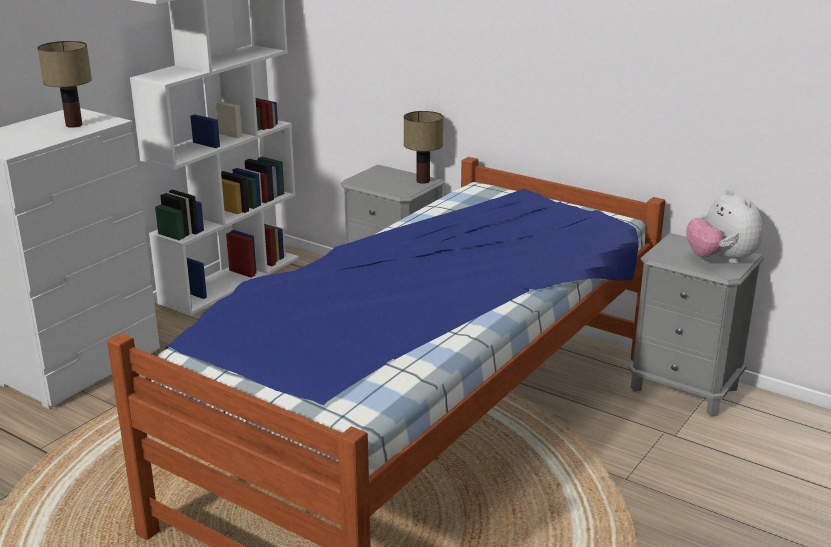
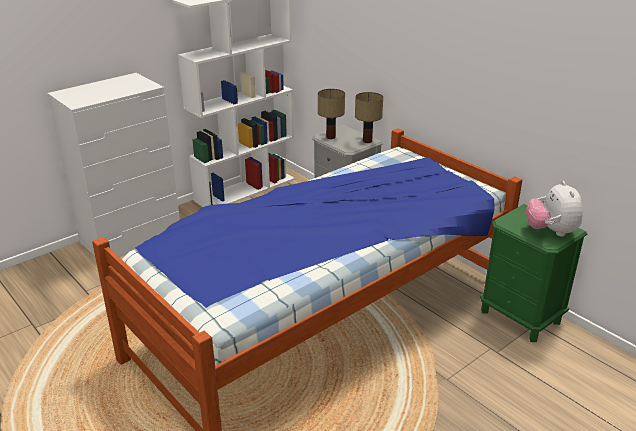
camera: 15 degrees right, 5 degrees up
table lamp [37,41,92,128] -> table lamp moved to [318,89,345,139]
grey nightstand [629,233,764,416] -> green nightstand [480,204,587,342]

